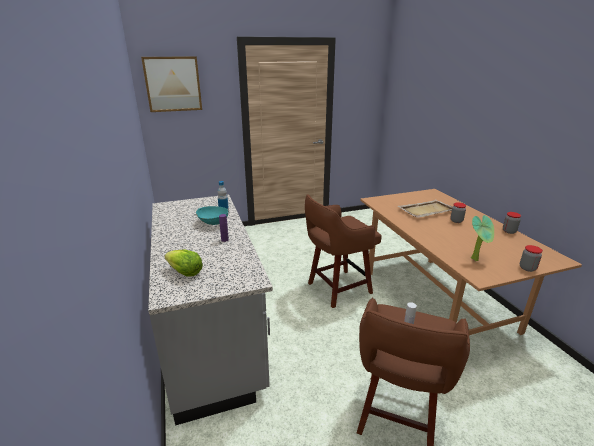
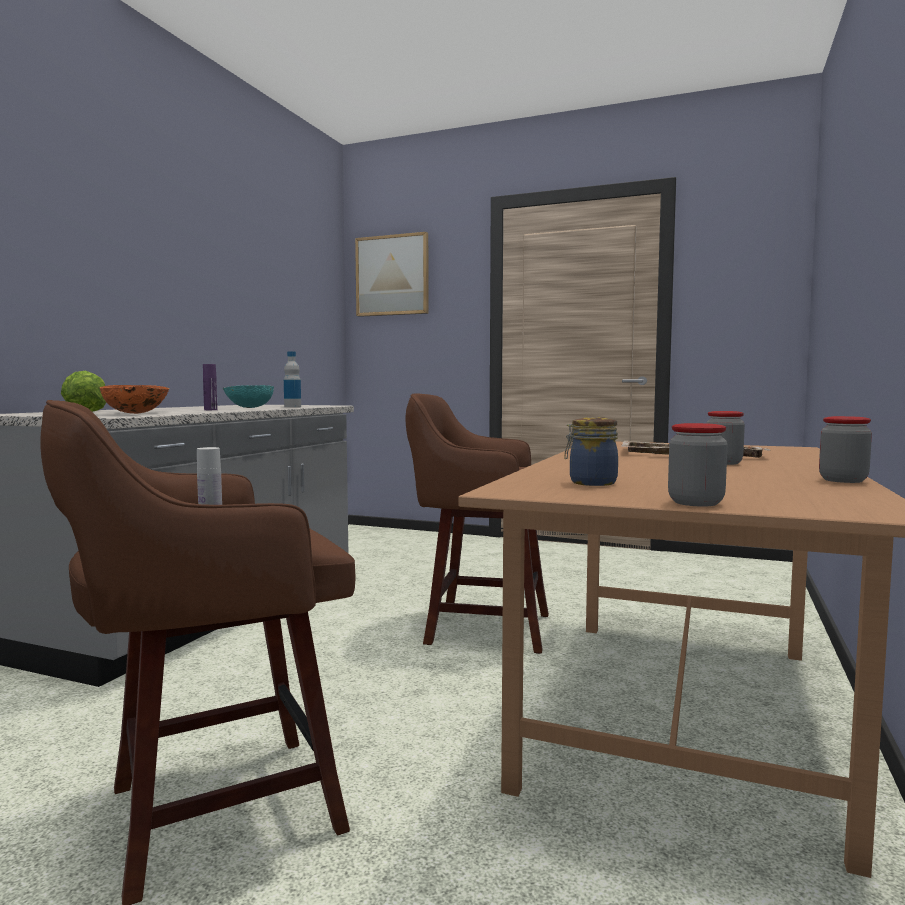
camera: 40 degrees right, 20 degrees down
potted plant [471,215,494,261] -> jar [564,417,618,486]
none -> orange bowl [100,385,169,414]

